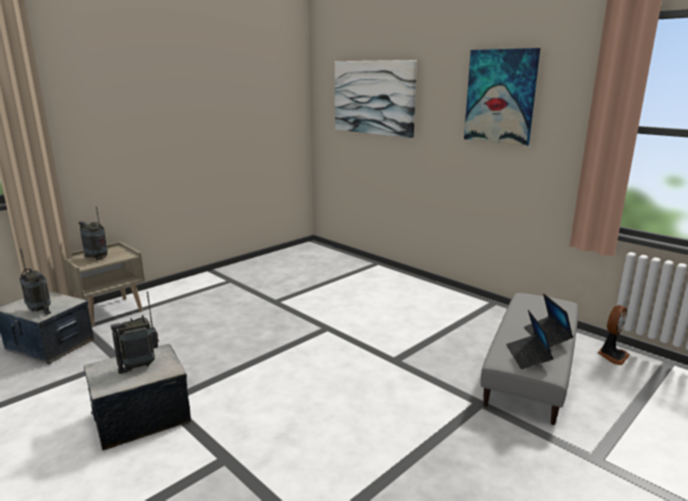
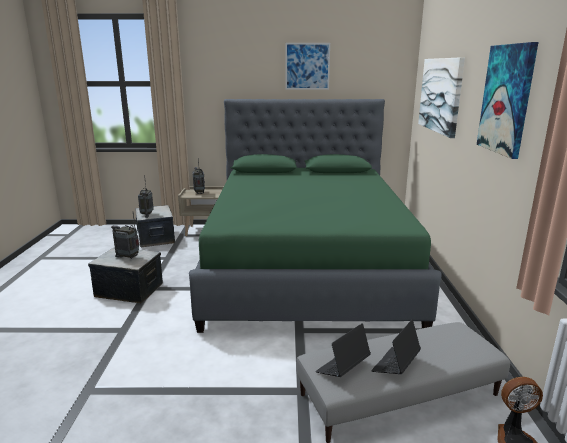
camera: 45 degrees right, 0 degrees up
none -> green bed [189,99,442,333]
none -> picture [285,43,330,90]

